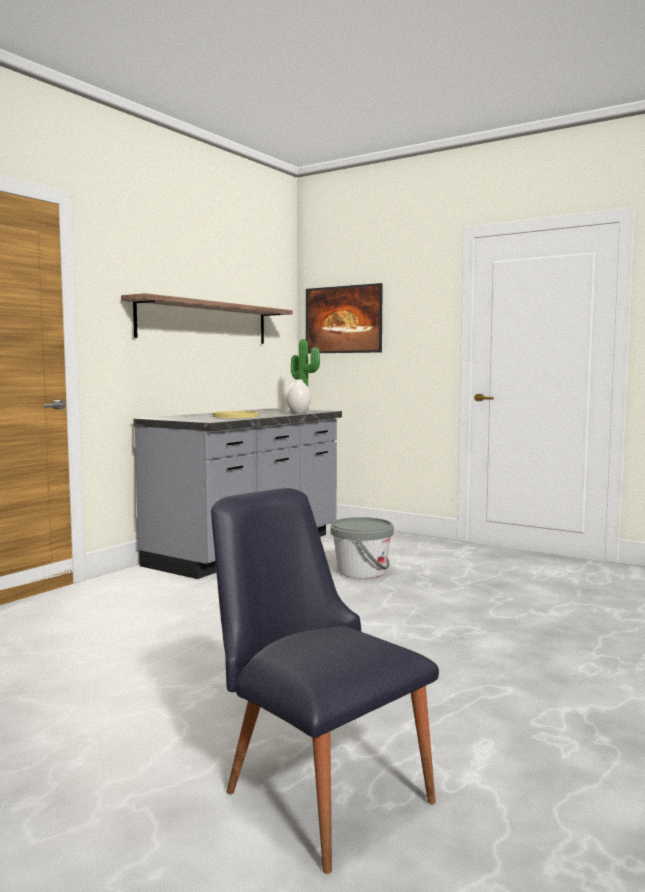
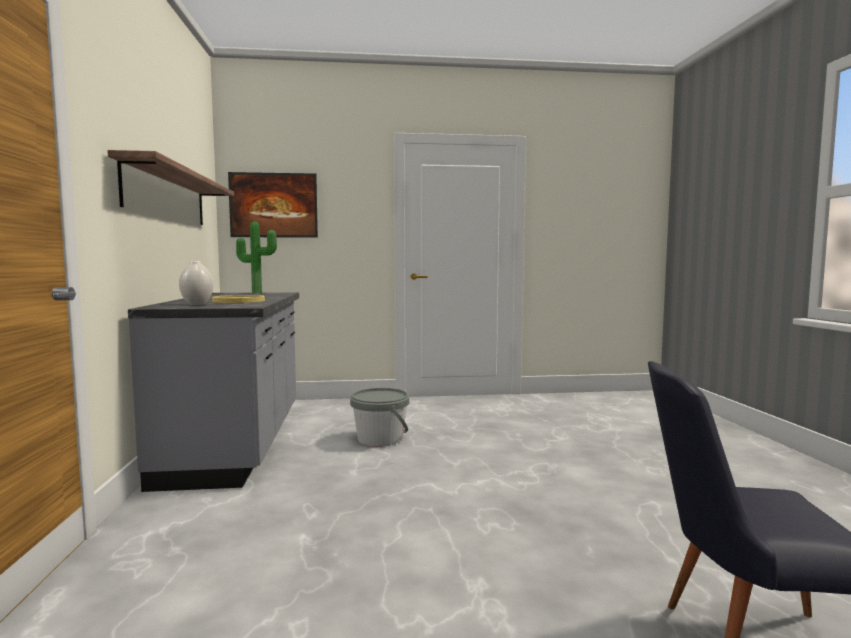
camera: 40 degrees left, 0 degrees up
white vase [286,379,311,414] -> white vase moved to [179,261,213,305]

